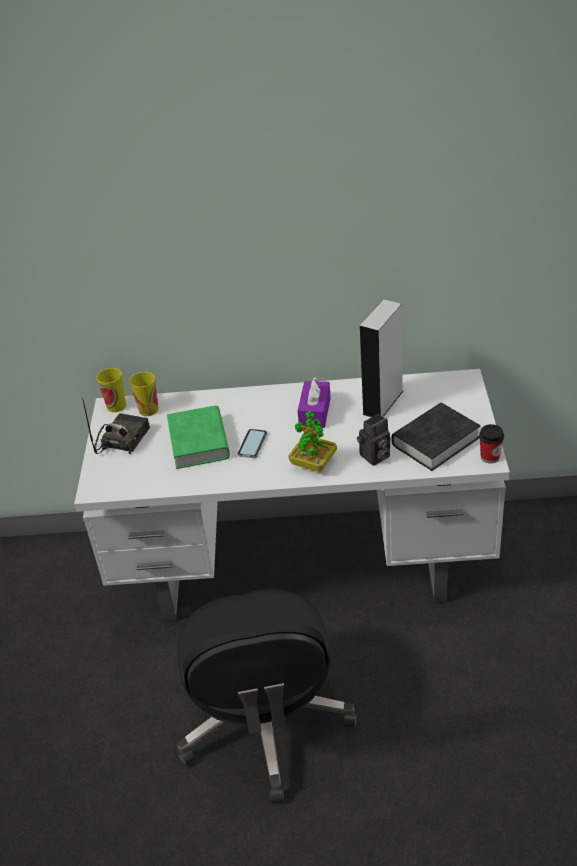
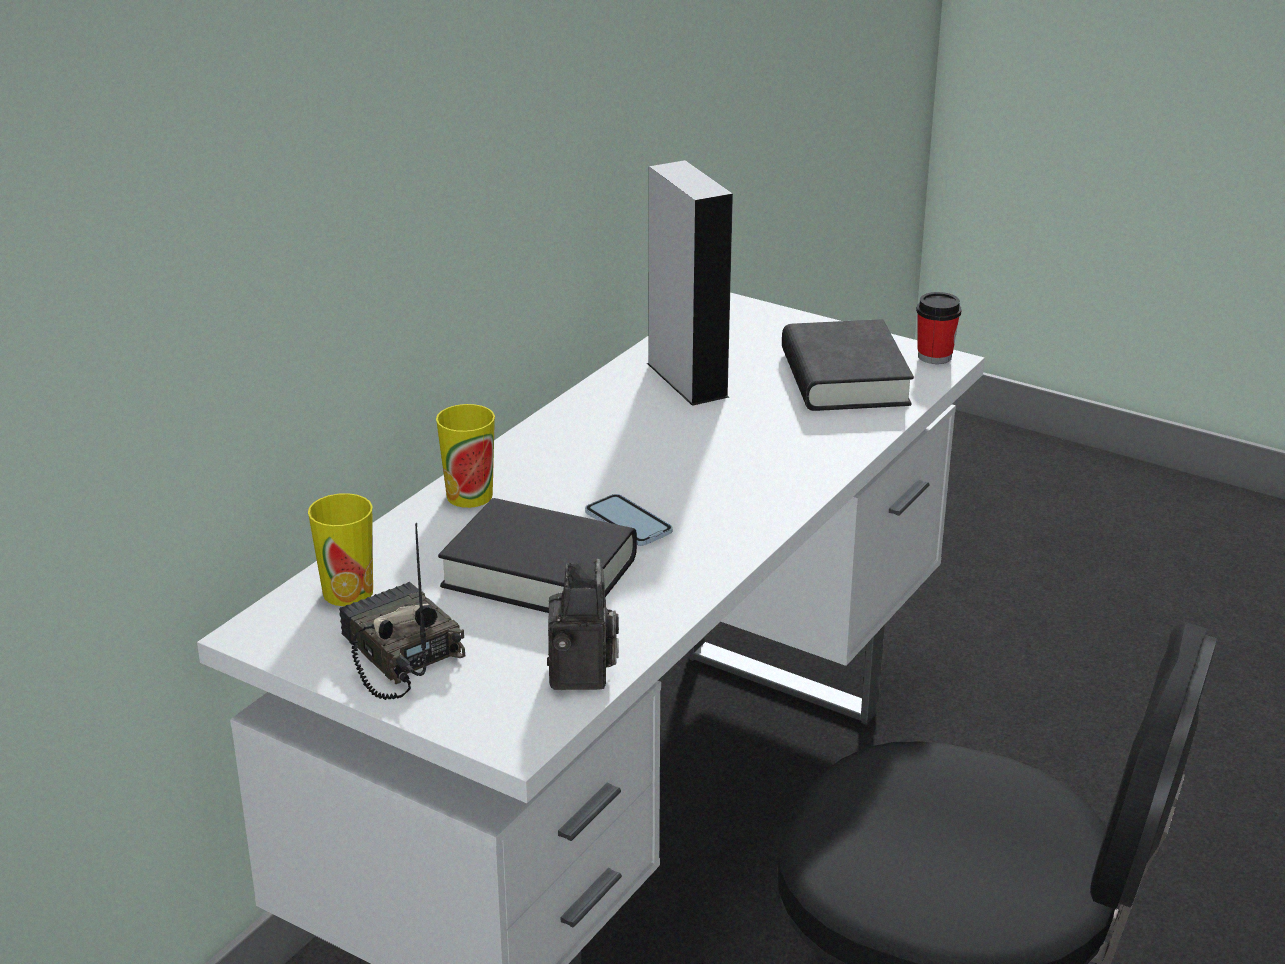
camera: 60 degrees left, 10 degrees down
cup [97,368,126,412] -> cup moved to [436,404,495,508]
green book [167,406,230,469] -> black book [438,498,637,613]
potted plant [288,411,337,473] -> none
purple tissue box [298,377,331,428] -> none
camera [357,414,390,466] -> camera moved to [547,559,619,690]

